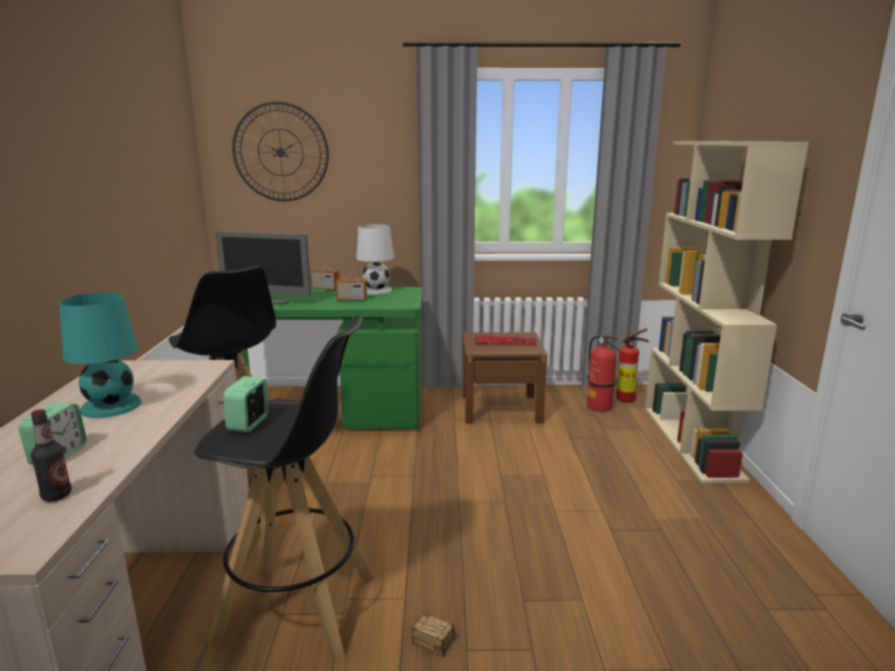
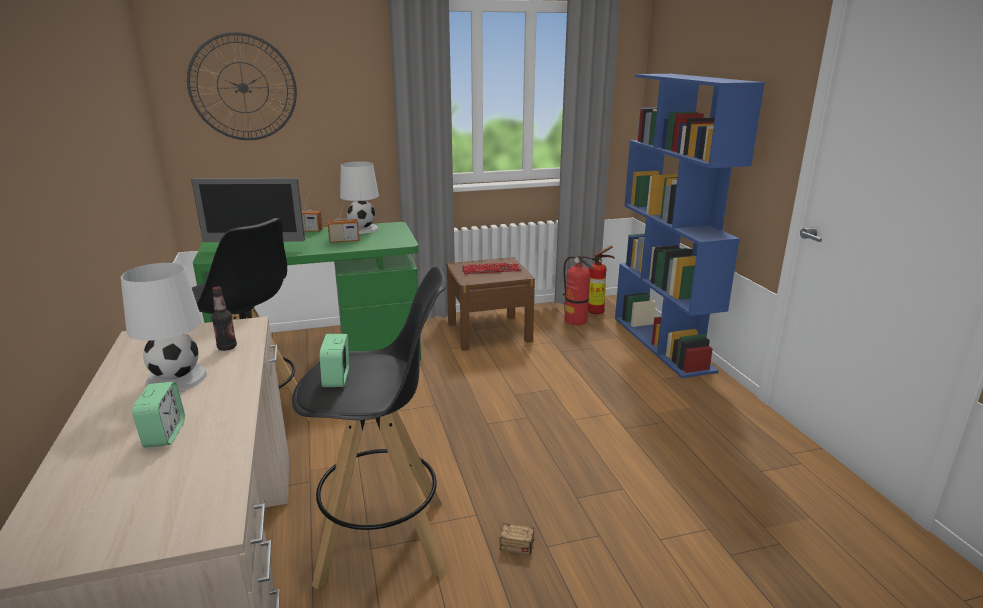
camera: 15 degrees left, 5 degrees up
bottle [31,409,72,502] -> bottle moved to [212,286,237,351]
turquoise table lamp [59,292,142,418] -> white table lamp [121,263,207,391]
beige bookcase [645,141,809,483] -> blue bookcase [615,74,765,378]

